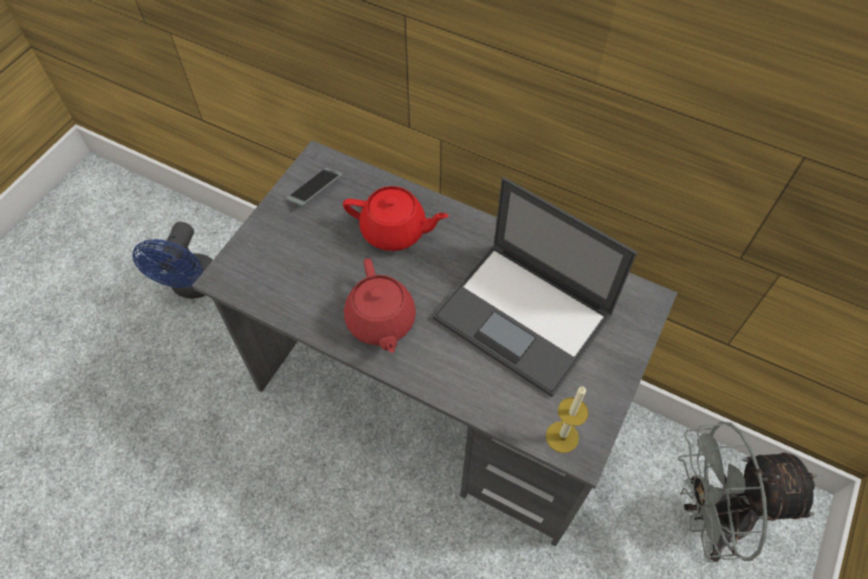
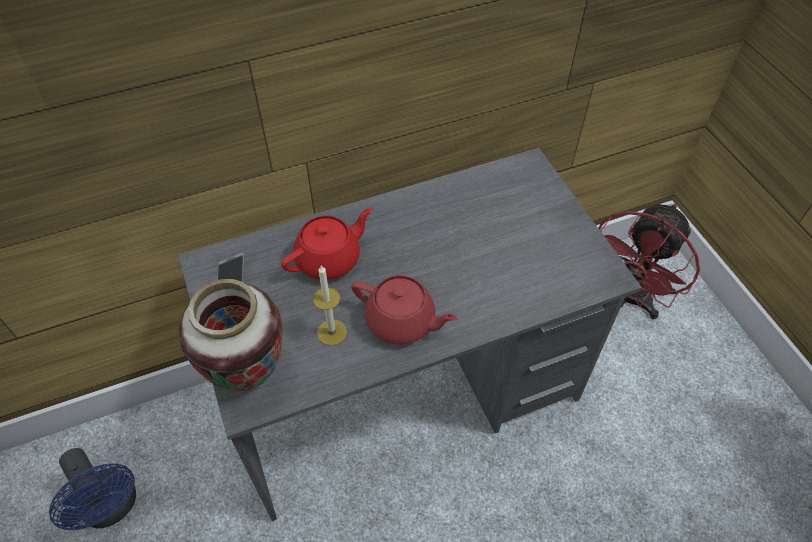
camera: 50 degrees left, 5 degrees down
laptop [433,177,637,397] -> none
candle [546,386,588,453] -> candle moved to [313,265,347,346]
grey fan [678,422,818,562] -> red fan [598,203,700,320]
none -> vase [179,279,283,391]

